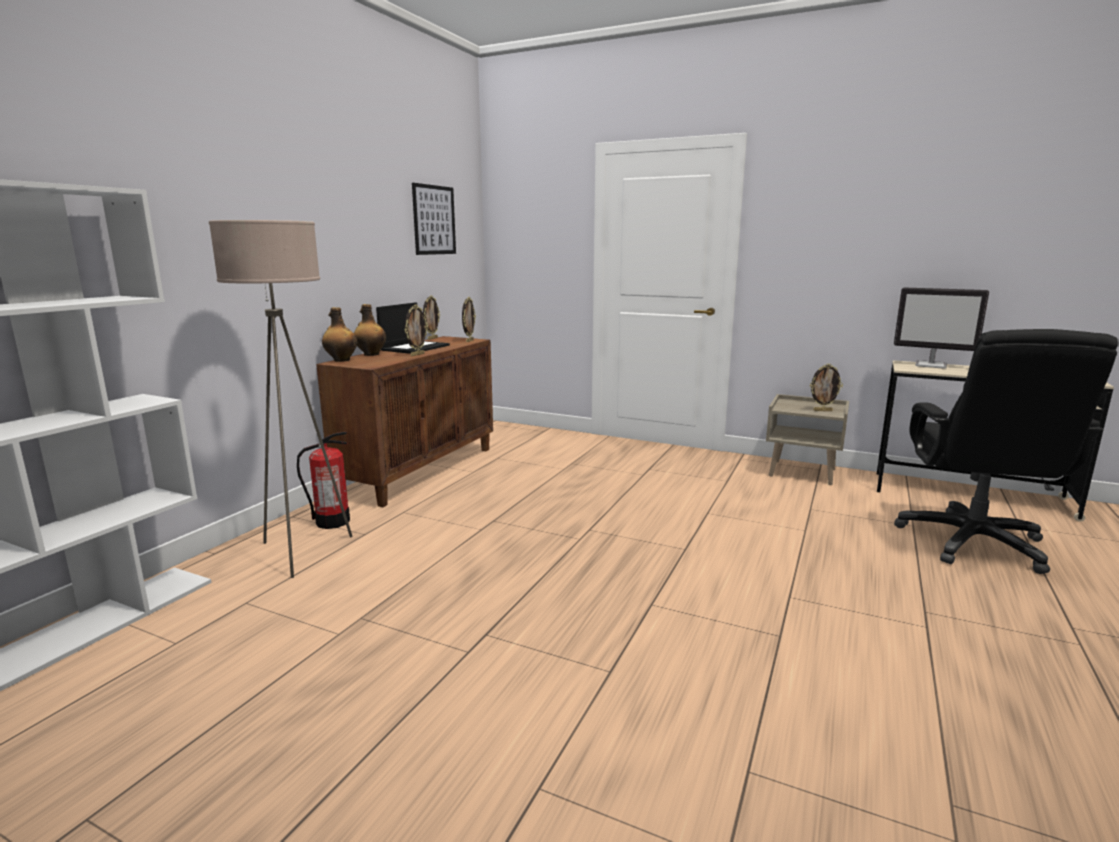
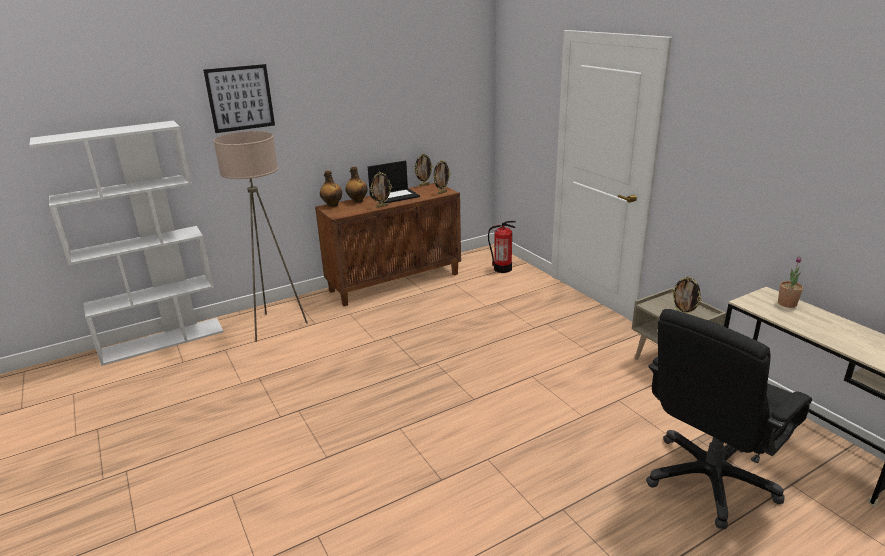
camera: 35 degrees right, 10 degrees up
fire extinguisher [297,432,350,529] -> fire extinguisher moved to [488,221,516,273]
picture [412,183,456,255] -> picture moved to [203,64,275,133]
monitor [894,287,989,369] -> potted plant [778,257,803,308]

